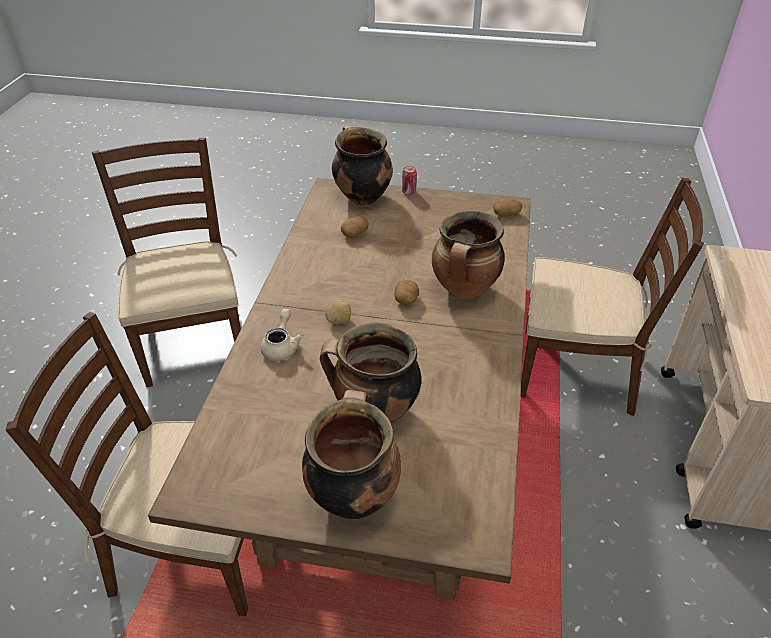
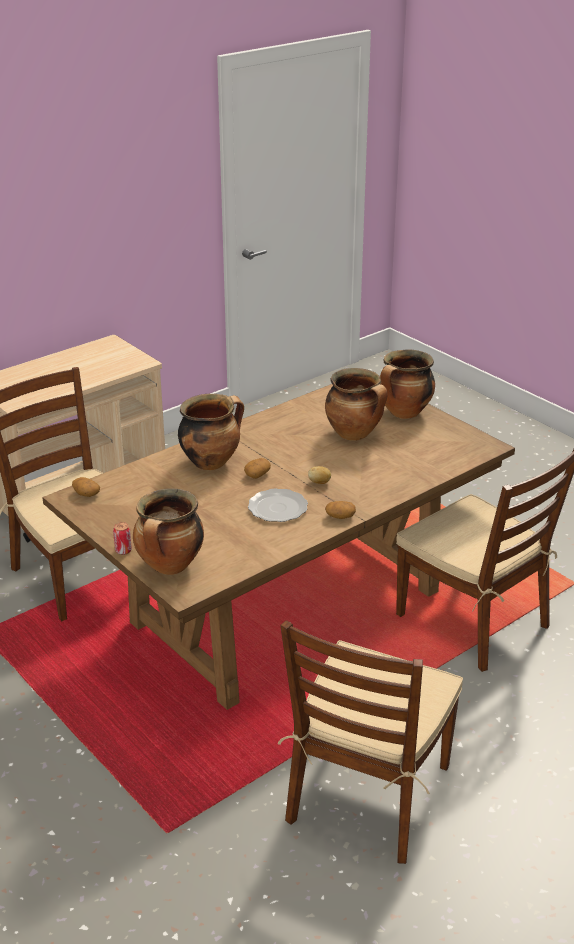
camera: 140 degrees left, 10 degrees down
beige teapot [260,309,304,361] -> none
potato [341,216,369,238] -> potato moved to [325,501,356,519]
none -> plate [248,489,308,522]

